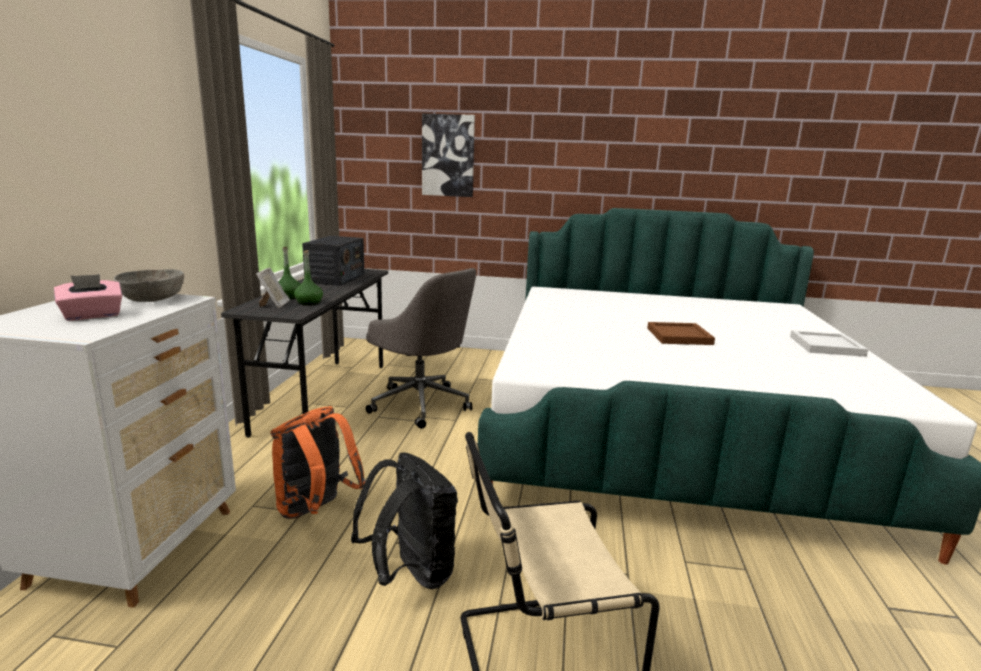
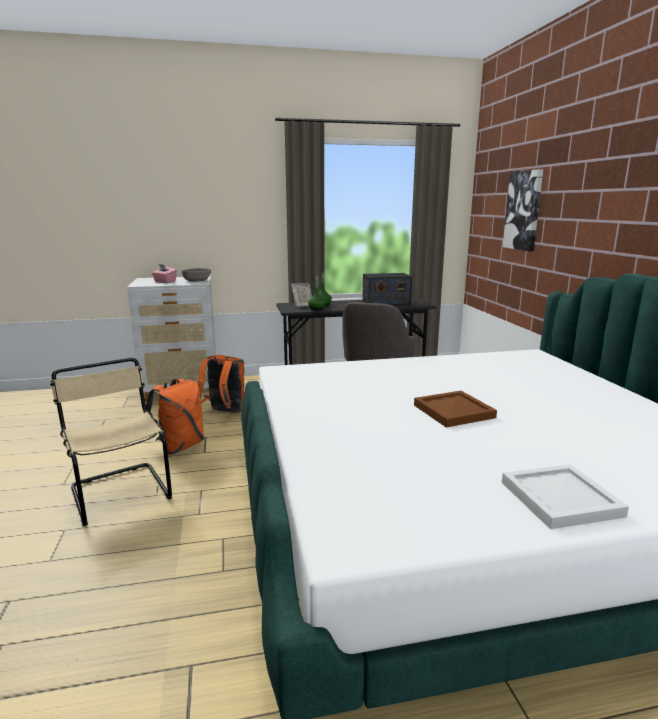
camera: 70 degrees right, 0 degrees up
black backpack [351,452,458,589] -> orange backpack [146,379,204,455]

